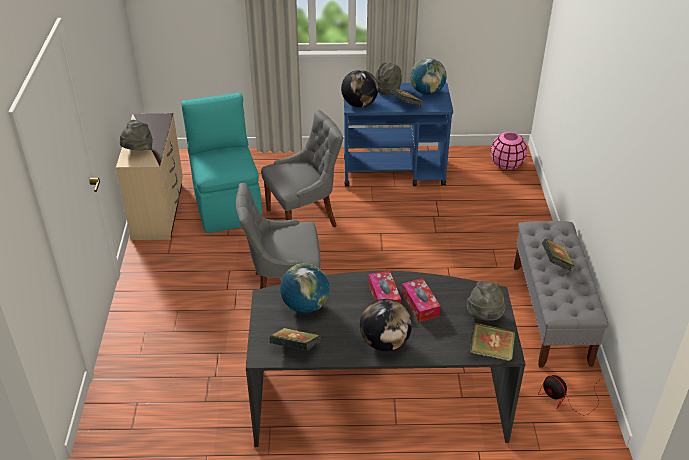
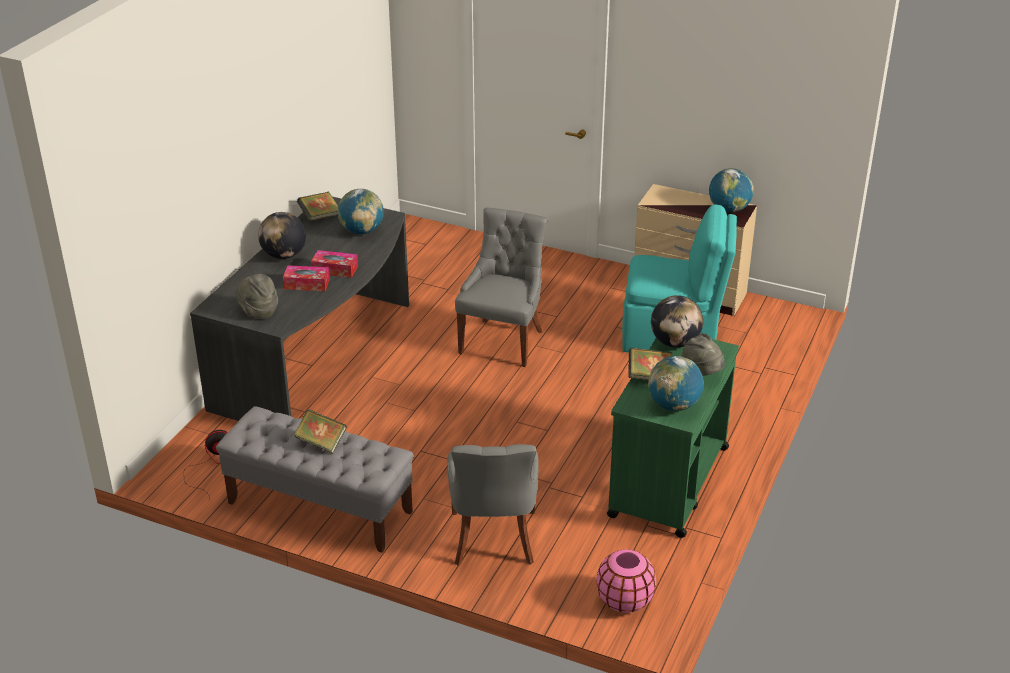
camera: 115 degrees right, 5 degrees down
grey hat [120,120,153,150] -> none
grey chair [261,110,343,227] -> grey chair moved to [448,444,539,565]
blue cart [344,82,453,187] -> green cart [607,338,739,538]
book [469,323,515,361] -> none
none -> globe [709,168,754,212]

